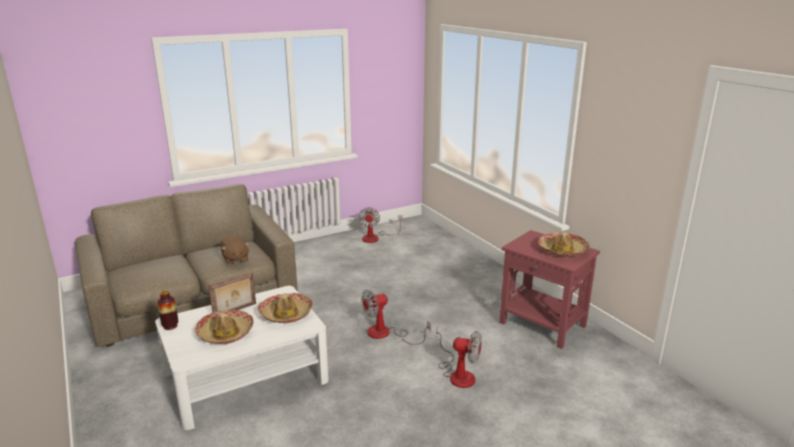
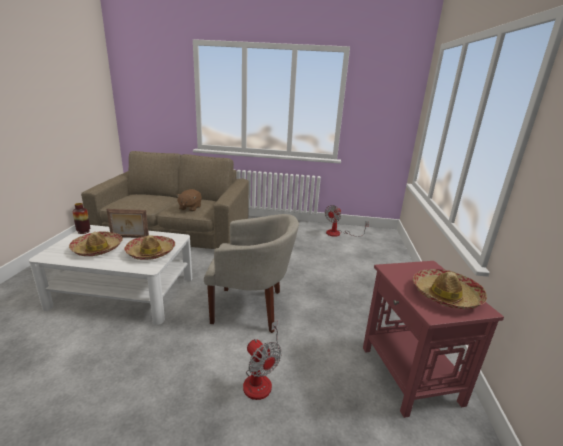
camera: 35 degrees right, 0 degrees up
fan [361,290,431,345] -> beige armchair [204,214,299,333]

